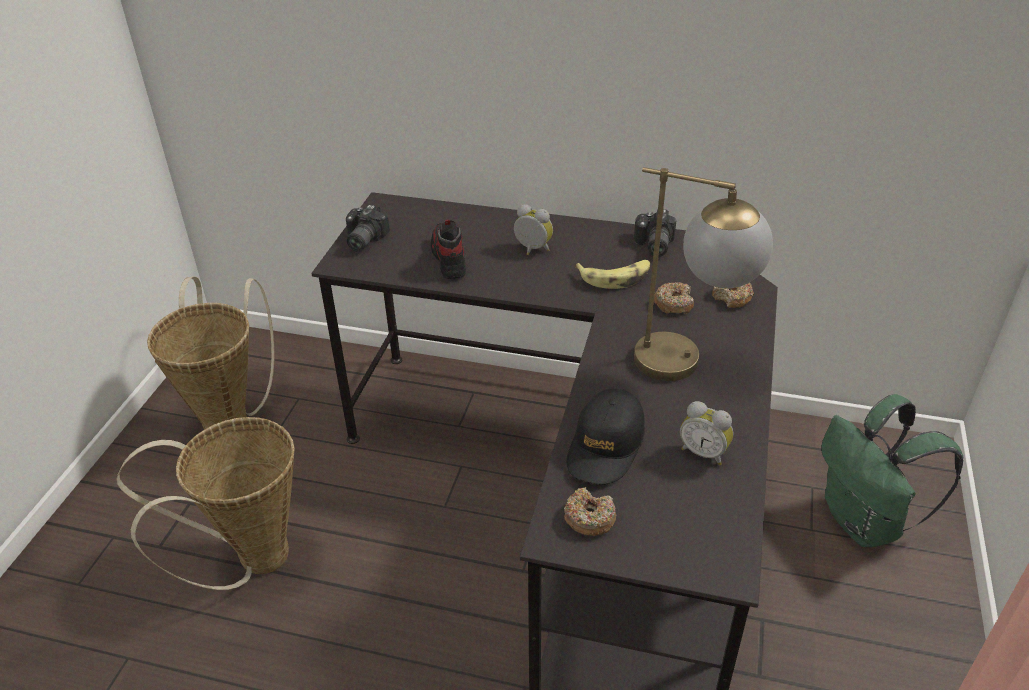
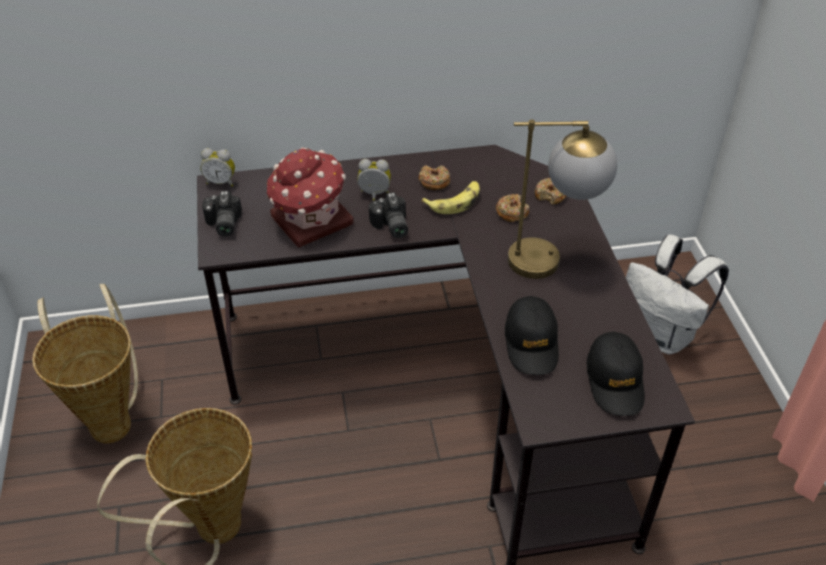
camera: 25 degrees left, 5 degrees up
shoe [431,220,466,279] -> toy house [267,147,354,248]
donut [564,487,616,536] -> donut moved to [419,165,450,190]
camera [634,209,676,257] -> camera moved to [369,192,408,238]
alarm clock [680,401,733,465] -> alarm clock moved to [200,148,235,187]
green backpack [821,394,964,547] -> white backpack [626,235,729,355]
none -> black cap [587,332,645,416]

